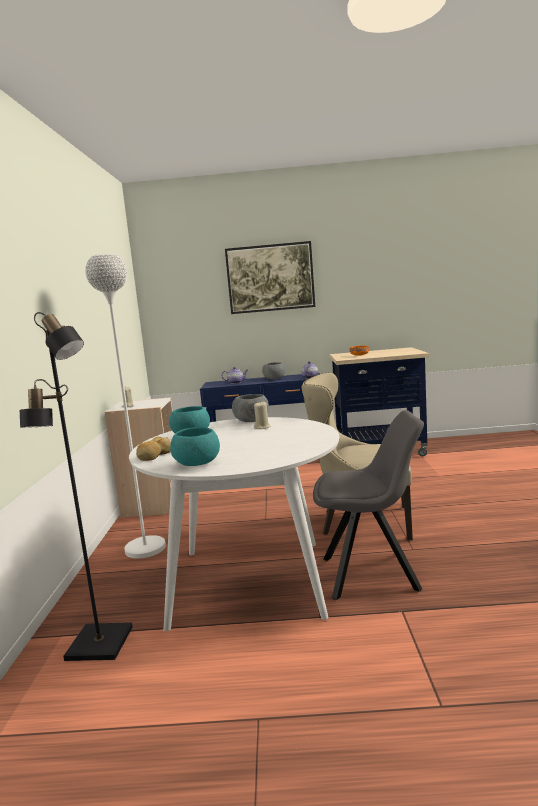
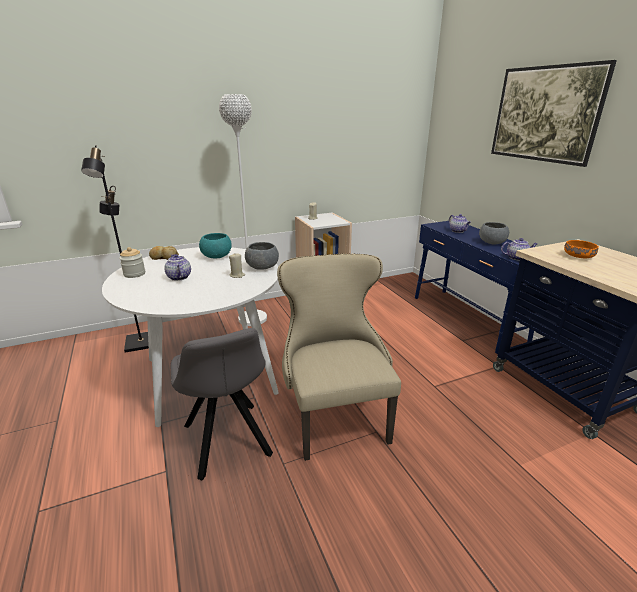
camera: 65 degrees right, 15 degrees up
turquoise bowl [170,427,220,466] -> jar [119,247,145,278]
none -> teapot [164,254,191,281]

